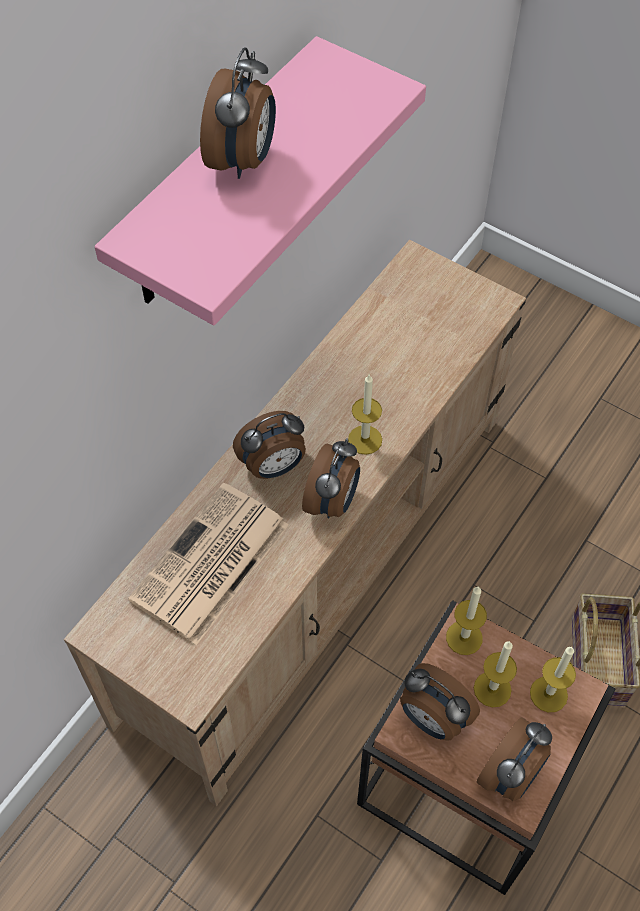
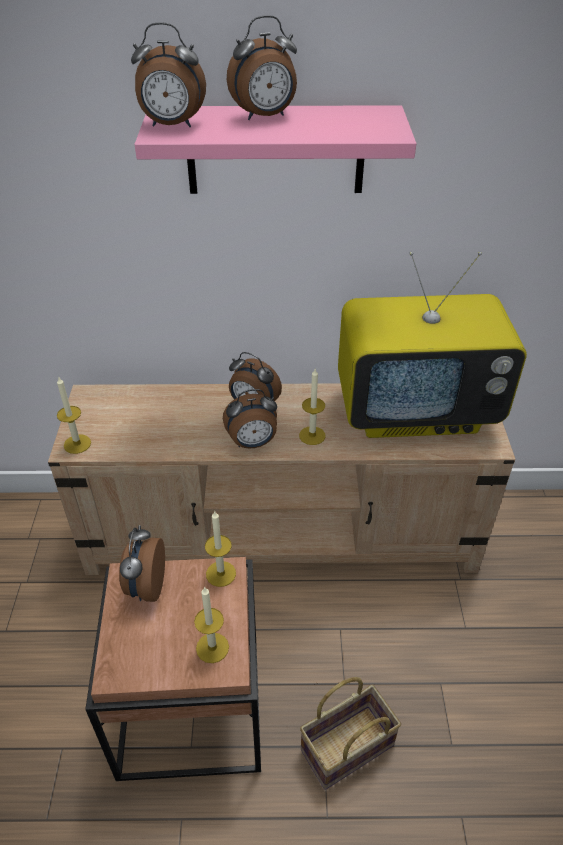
camera: 55 degrees right, 15 degrees down
newspaper [128,483,289,645] -> none
candle [474,642,517,707] -> candle moved to [57,376,91,454]
alarm clock [477,717,552,801] -> alarm clock moved to [131,22,206,127]
none -> television [338,252,527,438]

